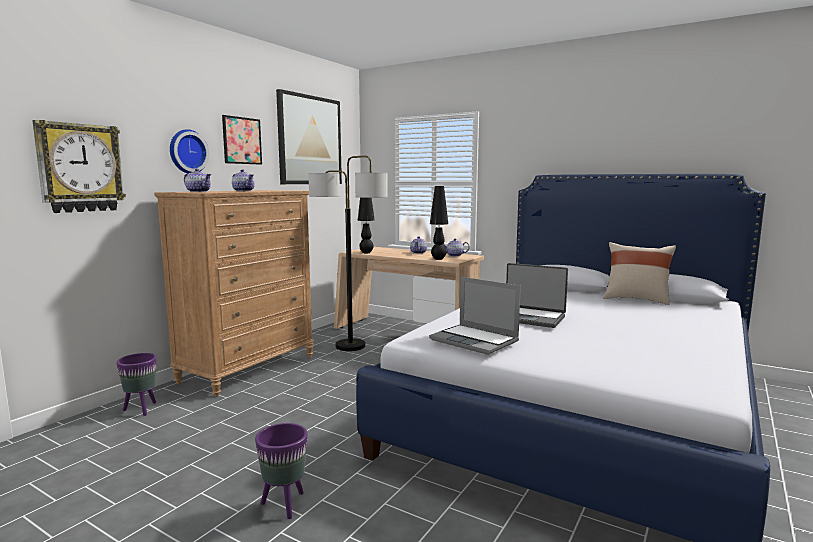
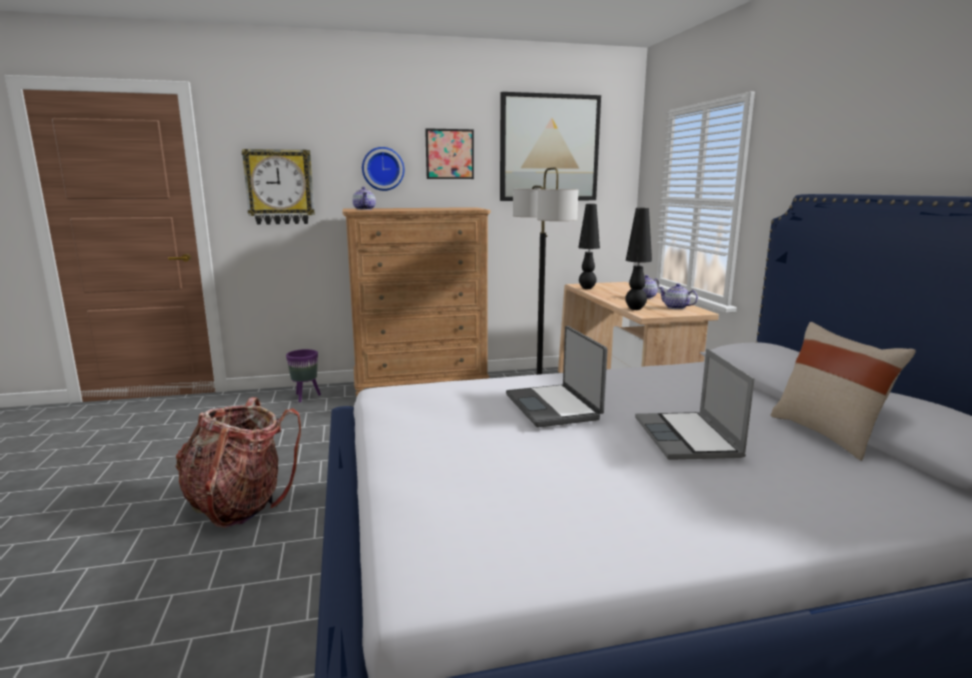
camera: 45 degrees right, 5 degrees up
teapot [232,170,255,191] -> none
purple planter [255,423,308,519] -> backpack [175,397,301,528]
laptop [429,277,521,355] -> laptop moved to [635,348,755,460]

